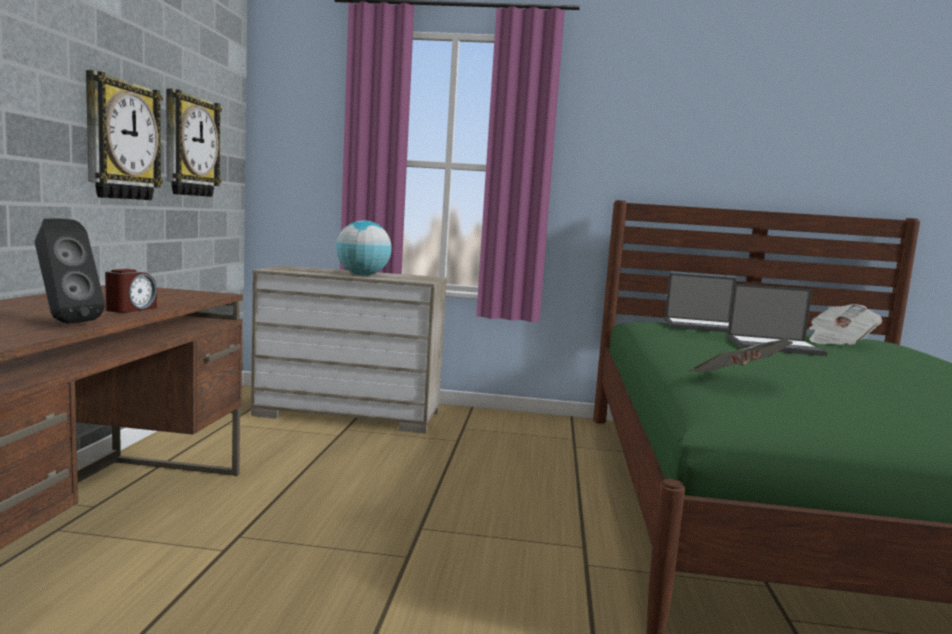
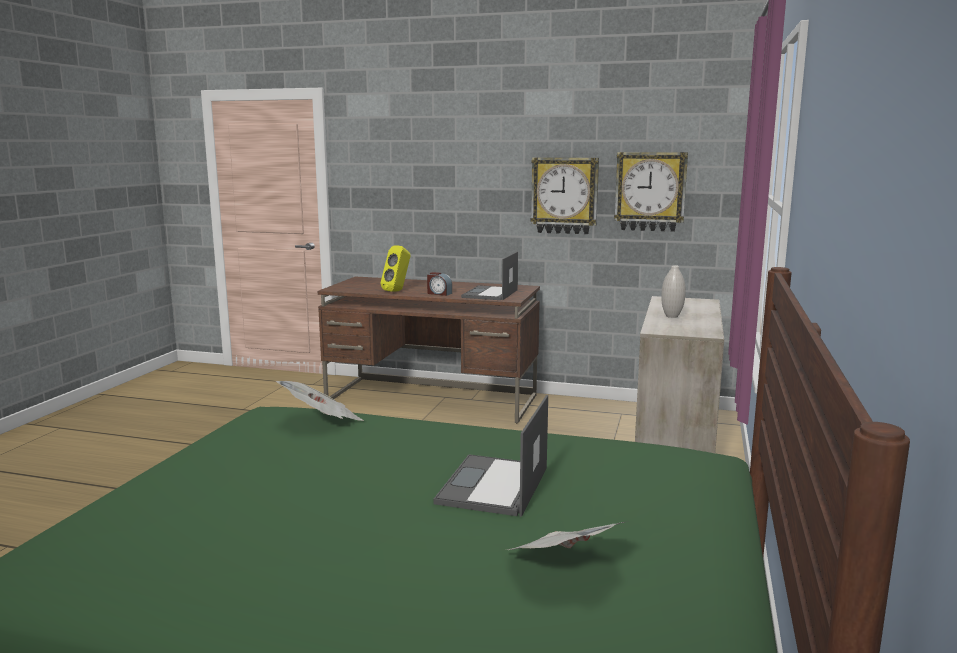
camera: 100 degrees right, 5 degrees up
black speaker [35,219,105,323] -> yellow speaker [380,245,410,292]
globe [336,220,392,276] -> white vase [661,265,686,318]
laptop [664,273,736,332] -> laptop moved to [461,251,518,300]

